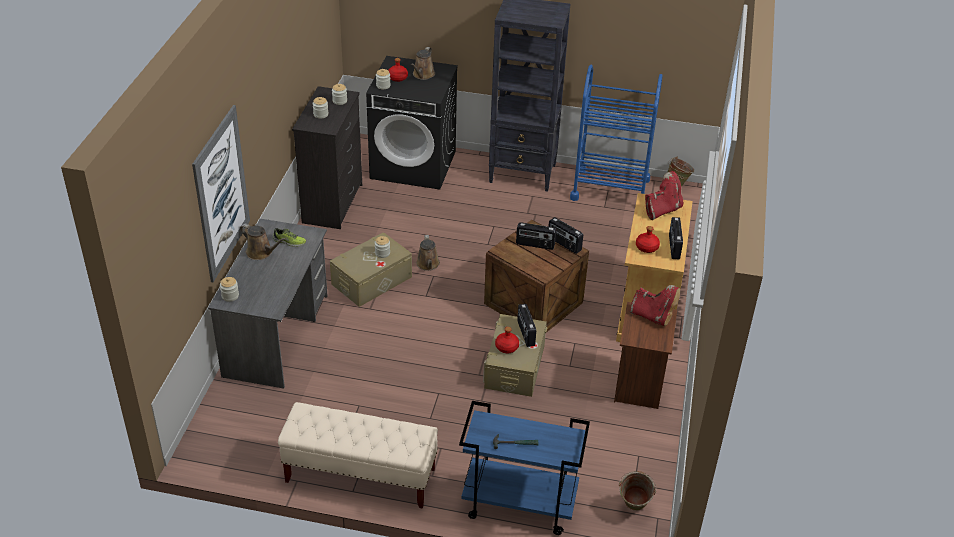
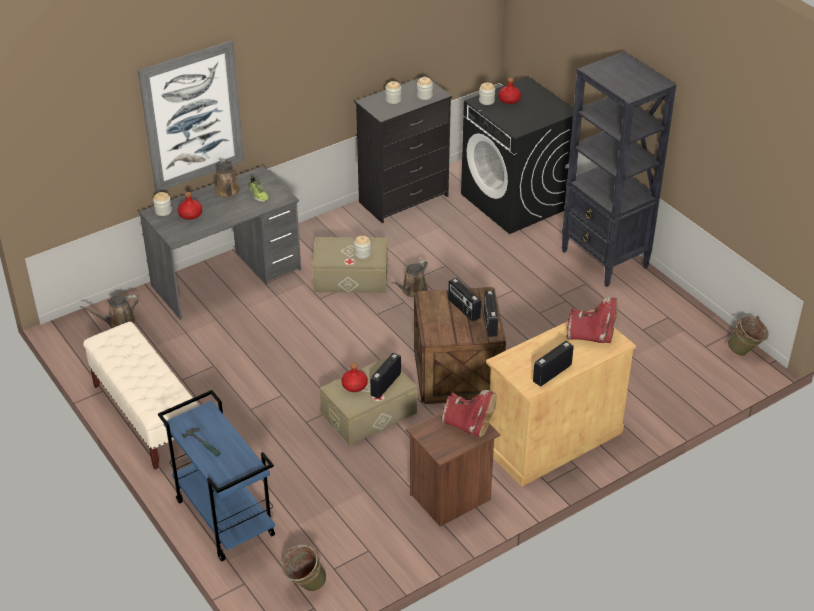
camera: 45 degrees right, 0 degrees up
brown watering can [411,47,435,80] -> brown watering can moved to [80,295,139,328]
blue cart [570,65,663,201] -> none
red boot [630,285,680,326] -> red boot turned 45 degrees counterclockwise [441,390,497,437]
red bottle [636,226,660,253] -> red bottle moved to [178,192,202,220]

